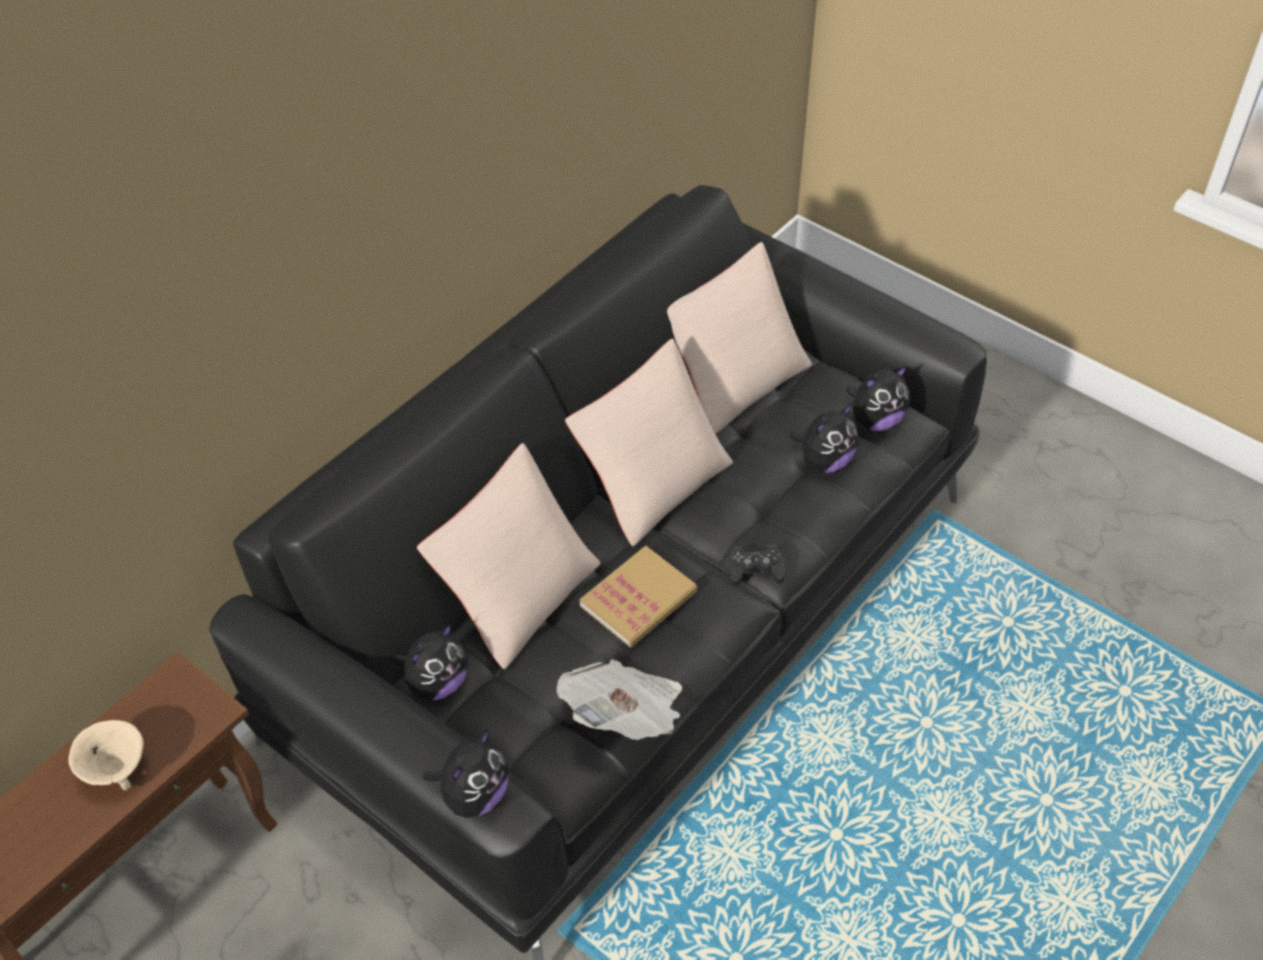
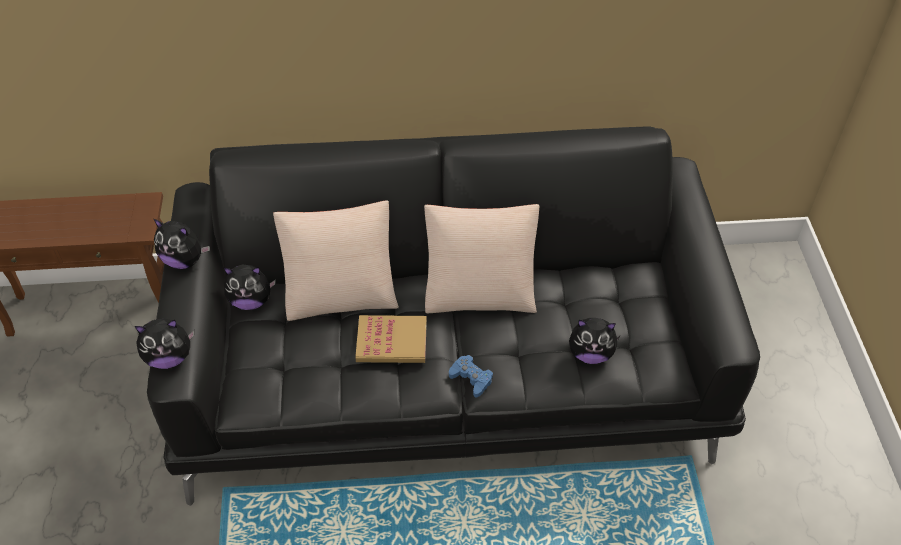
camera: 45 degrees right, 0 degrees up
beige bowl [68,720,144,790] -> none
newspaper [557,659,682,740] -> none
beige pillow [667,242,812,434] -> none
black game controller [729,545,785,586] -> blue game controller [449,355,493,398]
plush toy [846,365,910,431] -> plush toy moved to [154,219,210,269]

